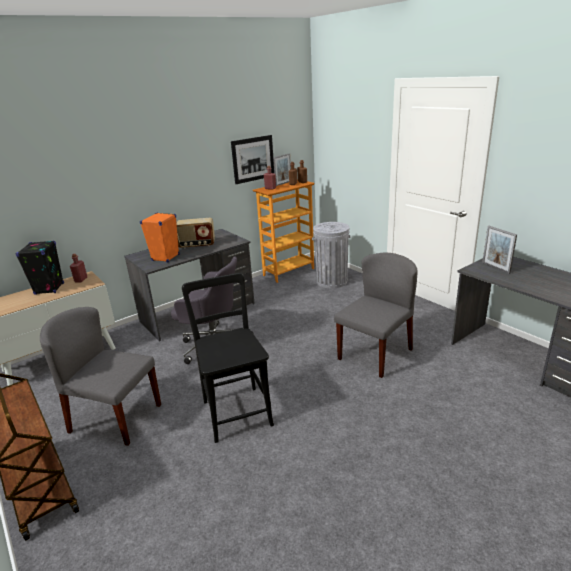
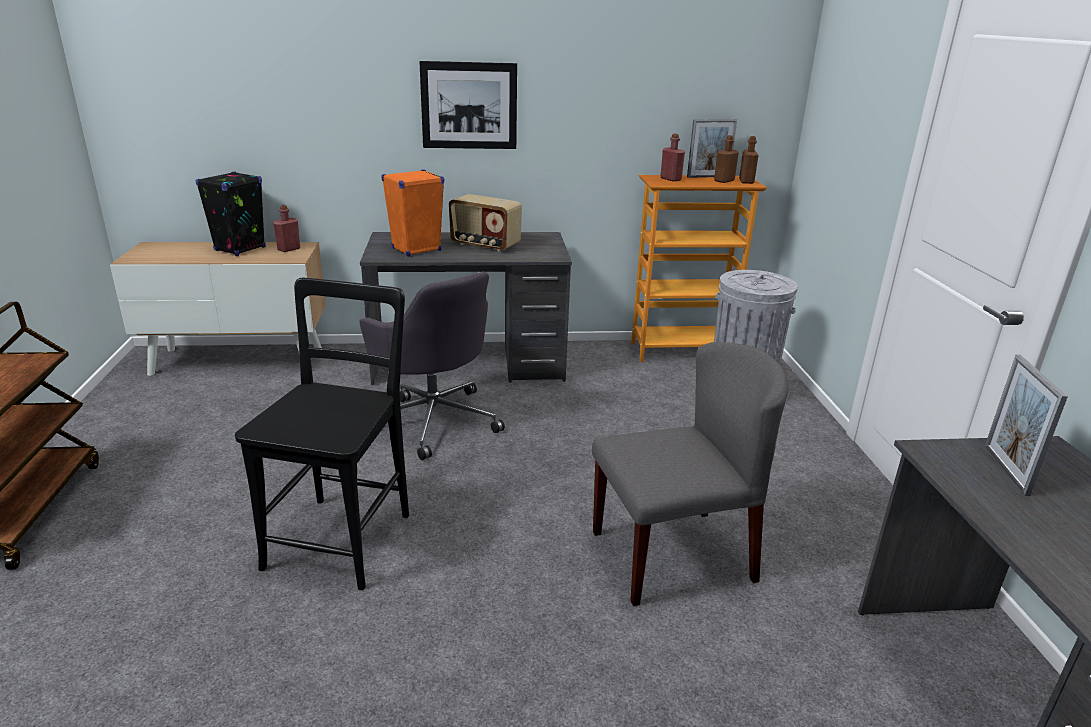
camera: 30 degrees right, 0 degrees up
grey chair [40,307,161,446] -> none
picture [231,135,274,184] -> picture moved to [419,61,517,149]

